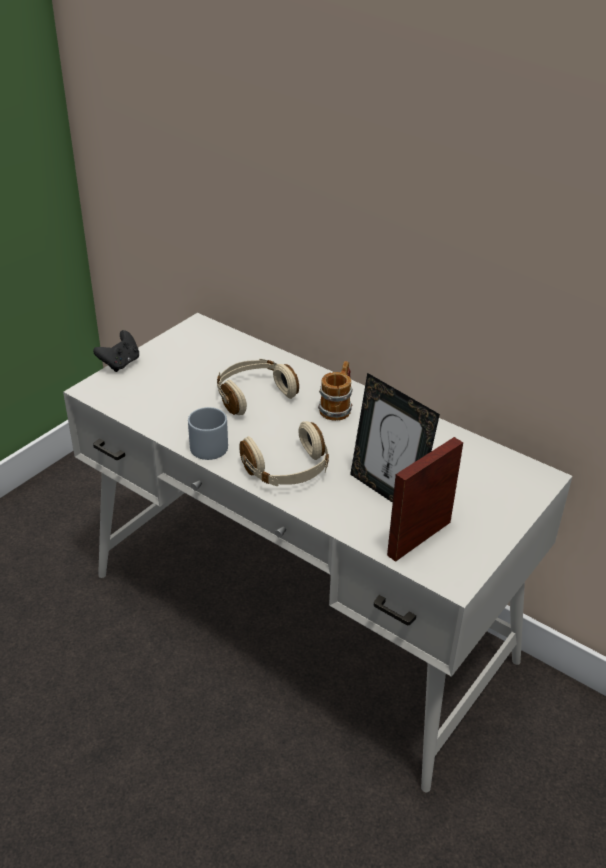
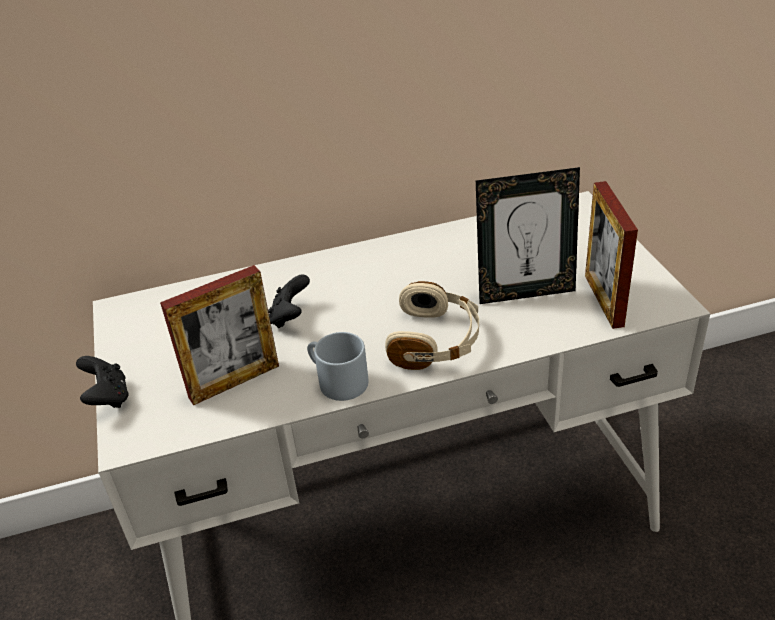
camera: 50 degrees left, 0 degrees up
beige headphones [217,359,299,415] -> black game controller [268,274,310,328]
mug [318,361,353,421] -> none
none -> picture frame [160,265,279,405]

